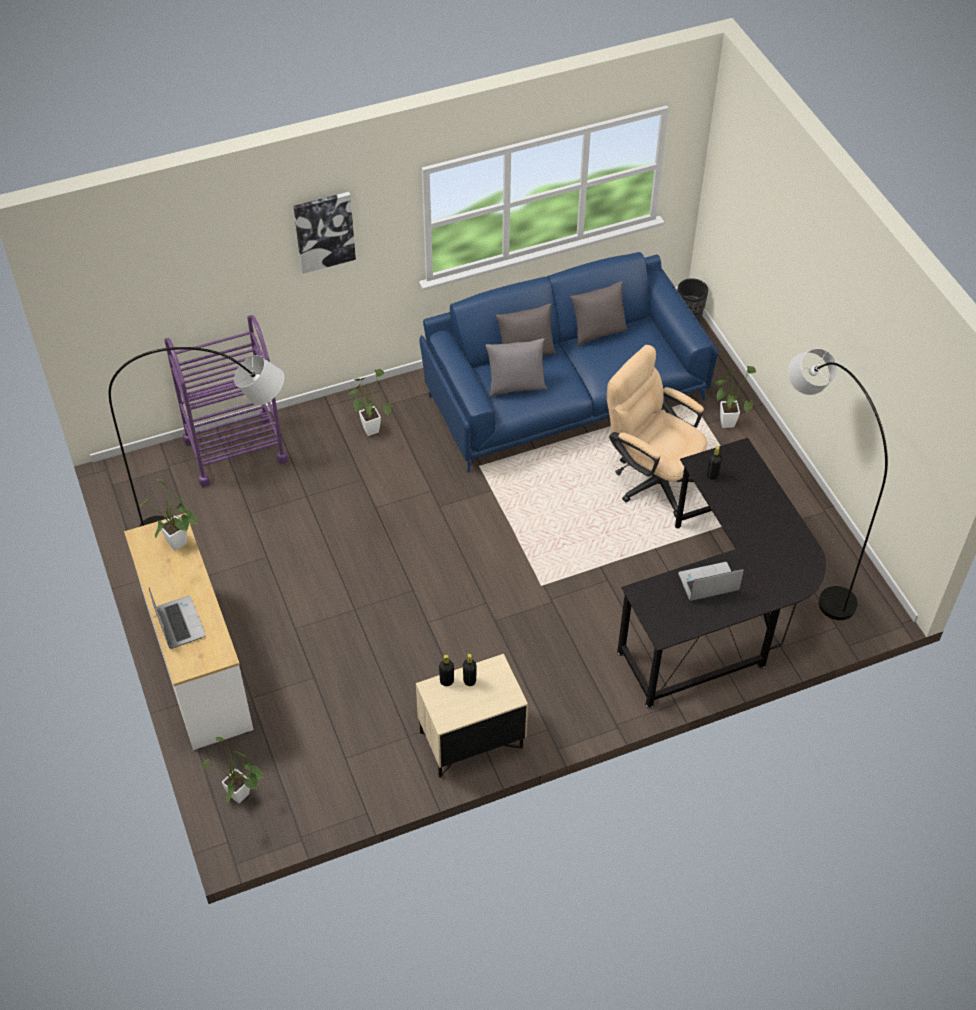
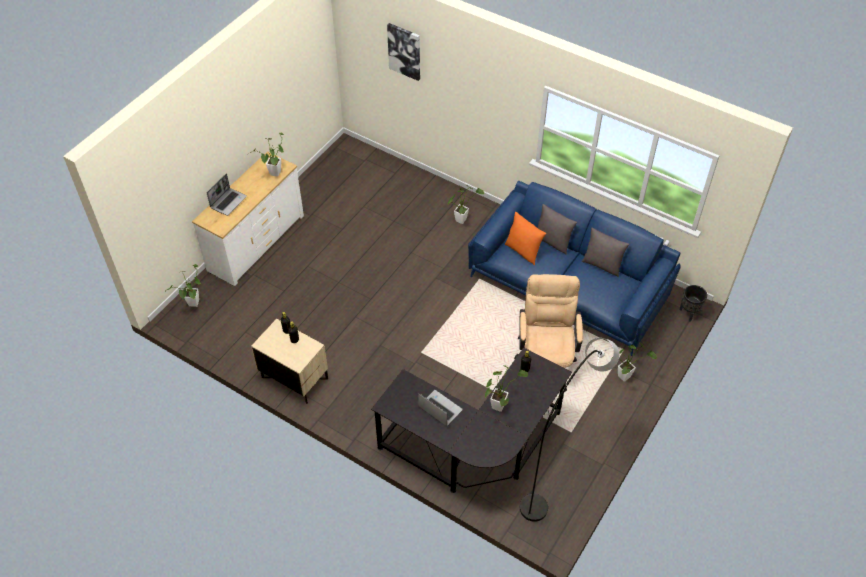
camera: 55 degrees right, 0 degrees up
grey floor lamp [109,347,284,527] -> none
purple cart [164,315,288,487] -> none
picture [293,192,356,274] -> picture moved to [387,23,420,81]
grey pillow [485,338,547,397] -> orange pillow [505,212,546,265]
none -> potted plant [485,365,528,412]

